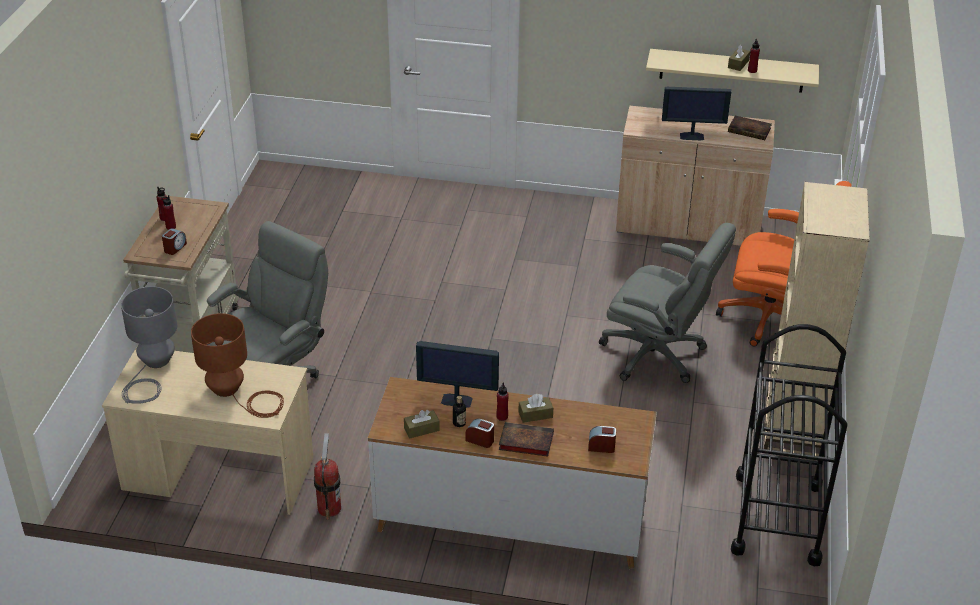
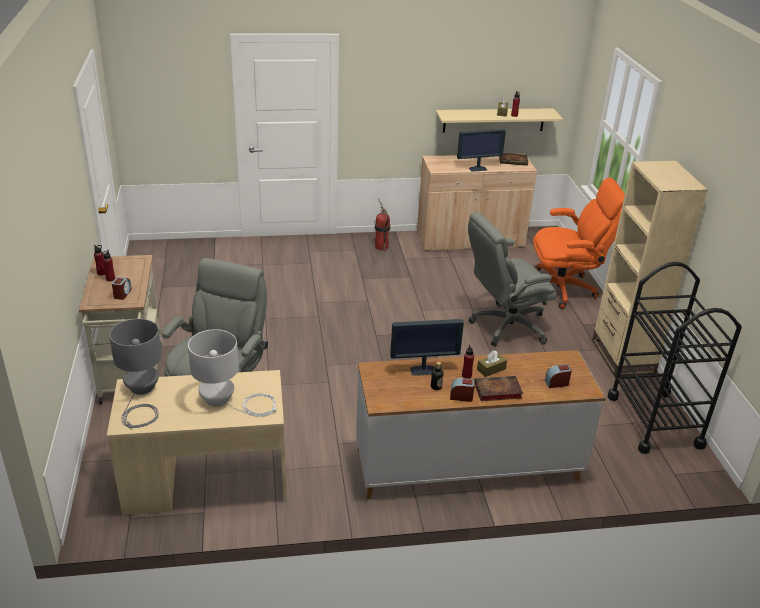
camera: 20 degrees left, 5 degrees down
brown table lamp [191,313,284,418] -> grey table lamp [188,329,277,417]
fire extinguisher [314,433,341,520] -> fire extinguisher moved to [375,198,390,251]
brown tissue box [404,410,440,438] -> none
grey office chair [599,223,736,383] -> grey office chair turned 150 degrees clockwise [468,212,557,346]

